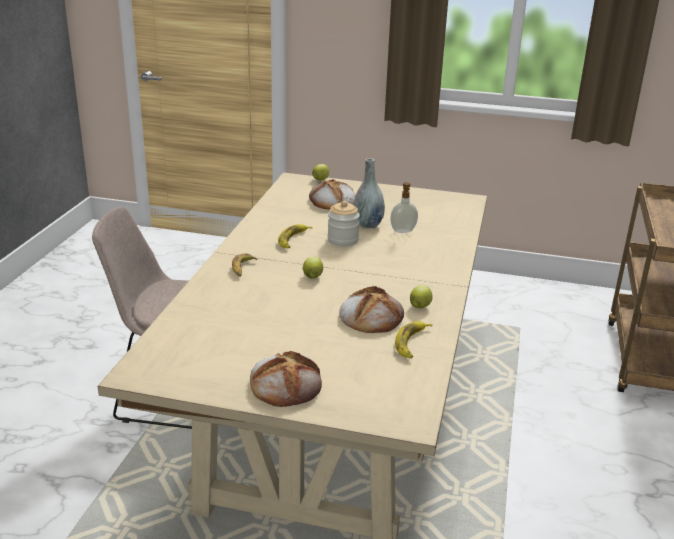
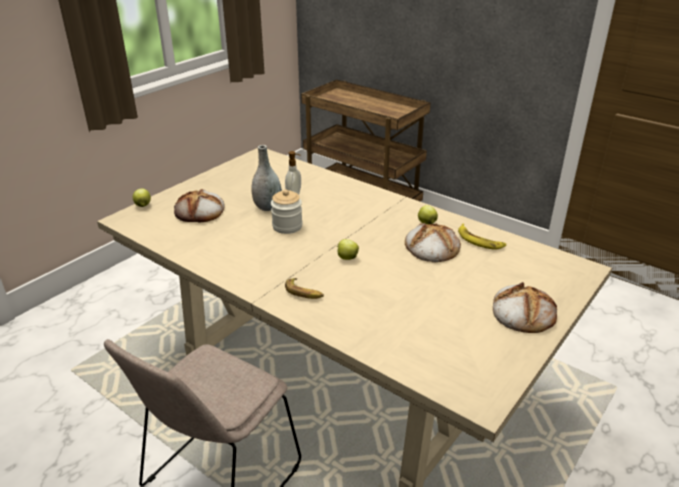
camera: 65 degrees left, 5 degrees up
banana [278,224,313,248] -> none

